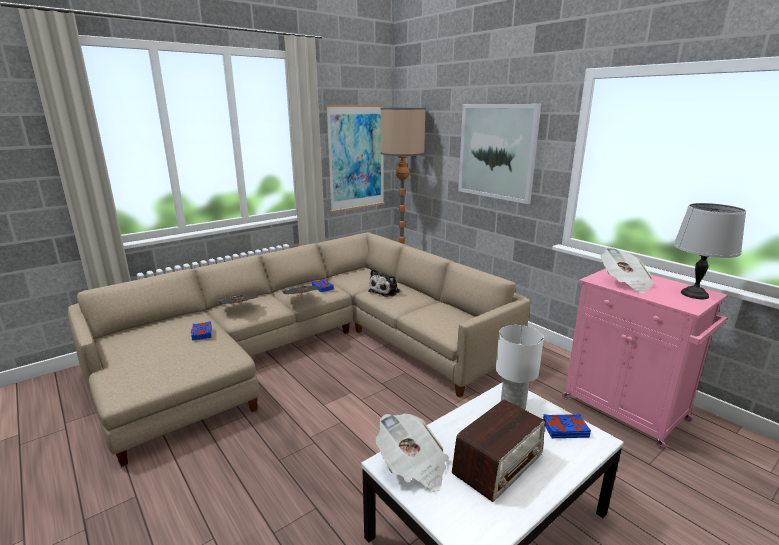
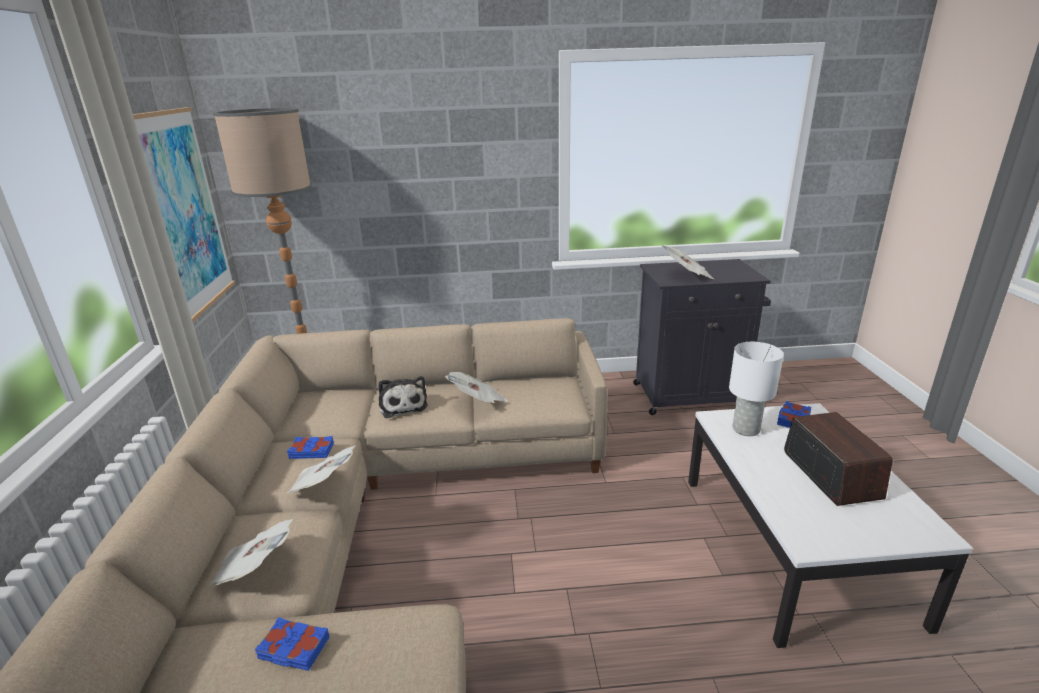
camera: 55 degrees left, 5 degrees up
newspaper [376,413,449,492] -> newspaper moved to [445,372,508,403]
picture [458,104,541,204] -> none
pink cabinet [562,268,727,450] -> black cabinet [633,259,771,415]
grey table lamp [673,203,746,299] -> none

